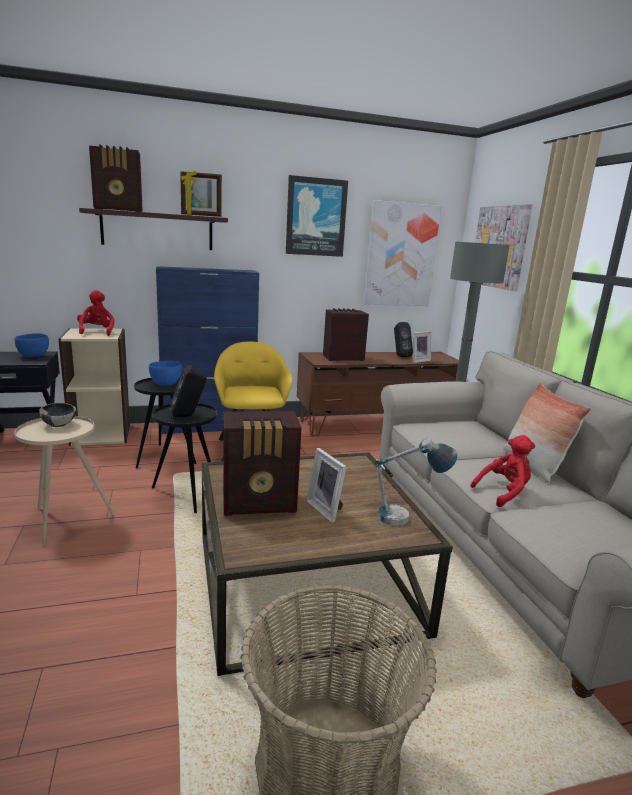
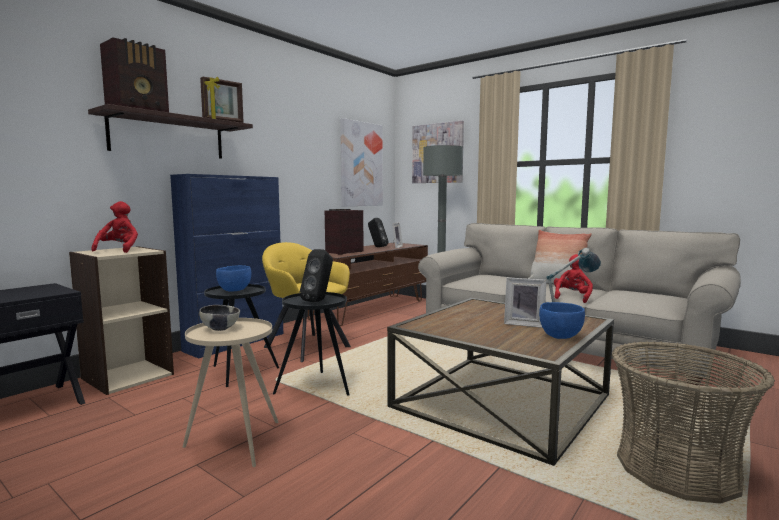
camera: 35 degrees left, 10 degrees down
blue bowl [14,333,49,357] -> blue bowl moved to [539,302,585,339]
red plush toy [77,290,114,336] -> red plush toy turned 45 degrees clockwise [91,201,138,253]
radio [223,411,302,516] -> none
picture [286,175,348,257] -> none

